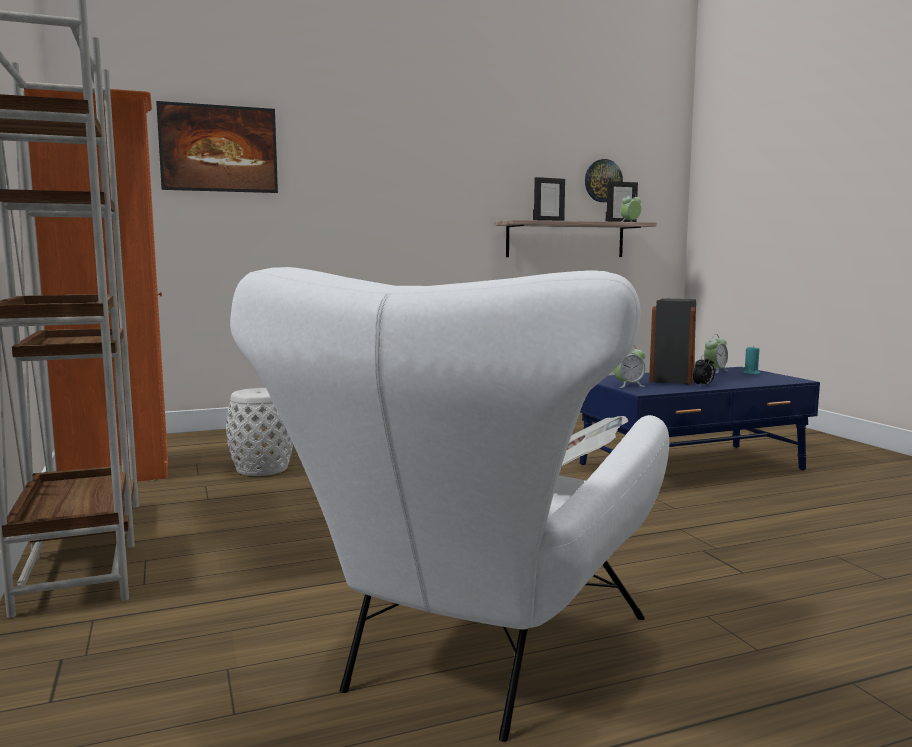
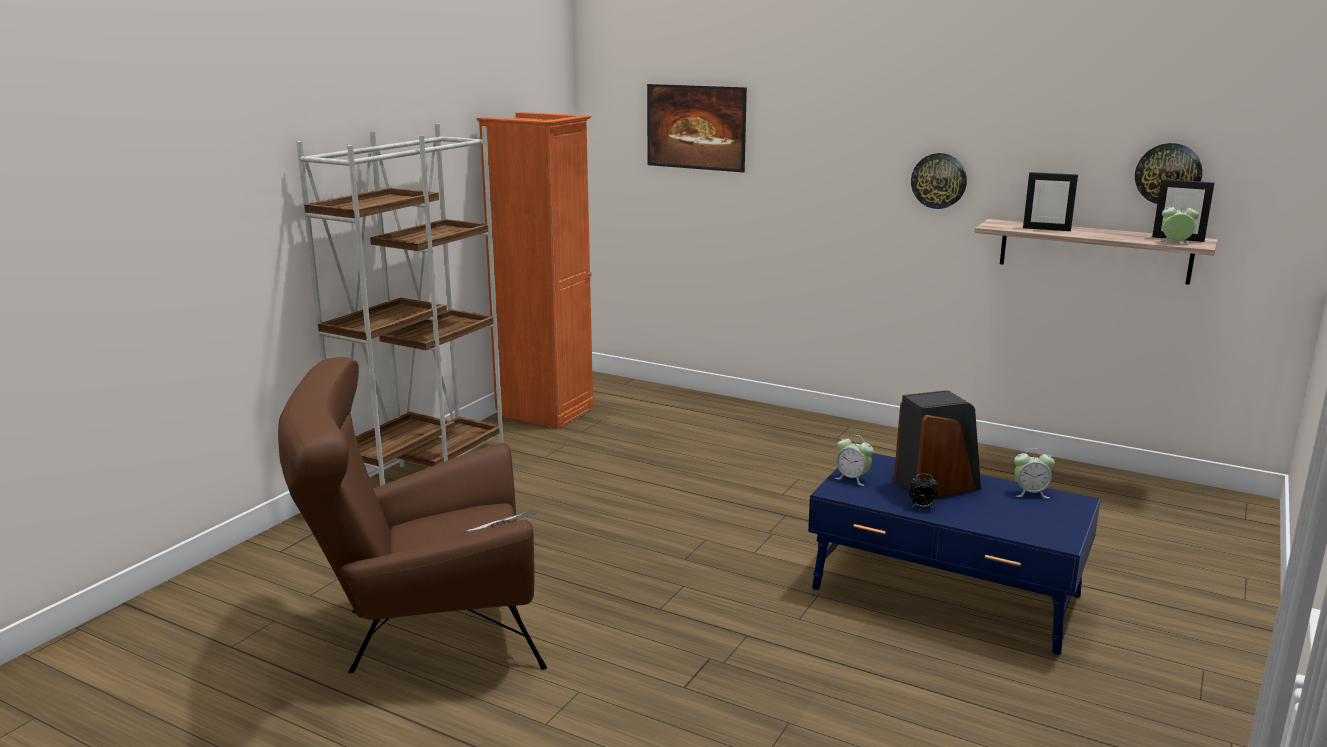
camera: 50 degrees right, 10 degrees up
white stool [226,388,293,476] -> none
white armchair [230,267,669,742] -> brown armchair [278,357,547,673]
turquoise candle [743,346,760,375] -> none
none -> wall clock [911,153,967,209]

